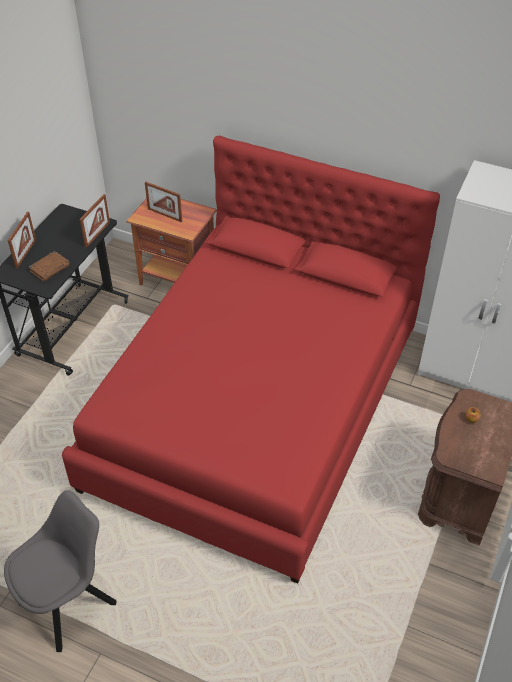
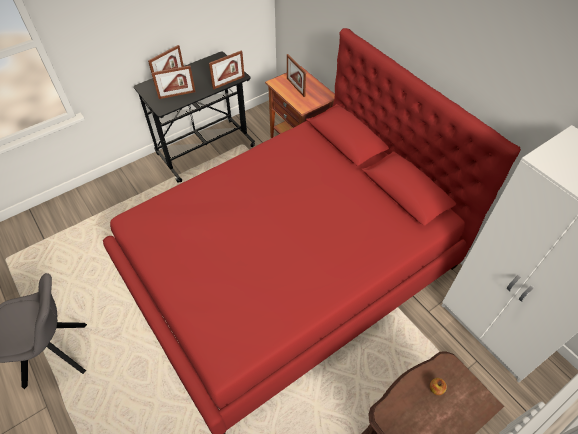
camera: 30 degrees right, 5 degrees up
brown book [29,251,70,282] -> picture frame [152,65,195,99]

